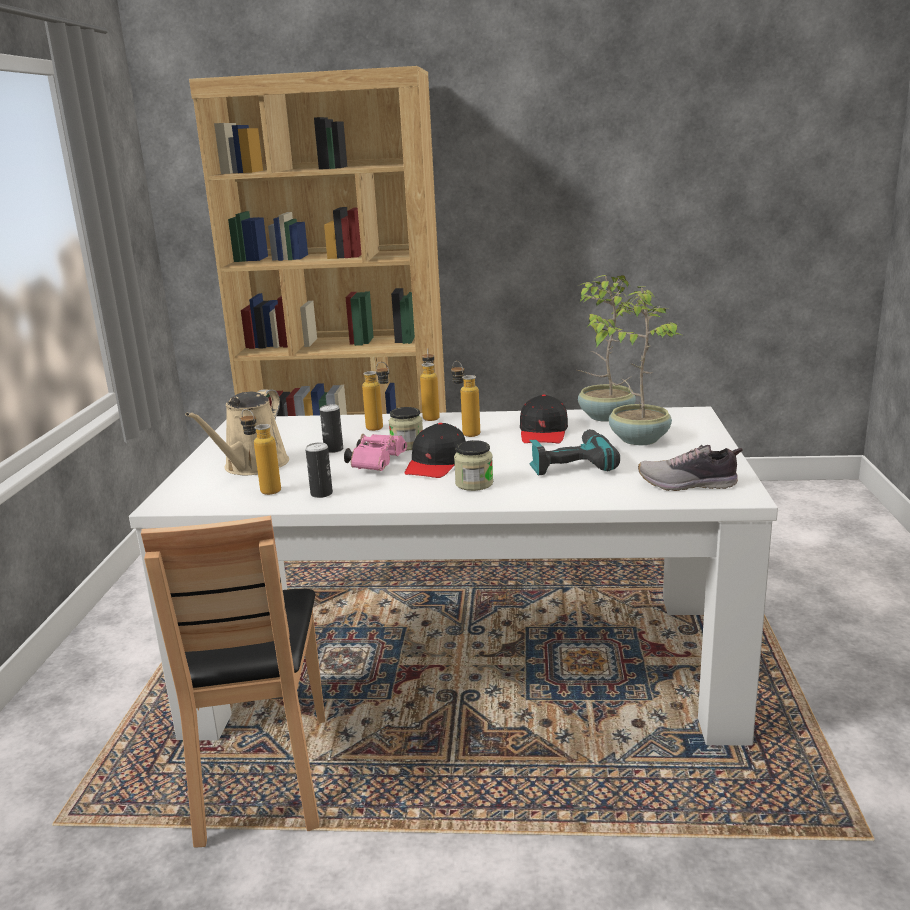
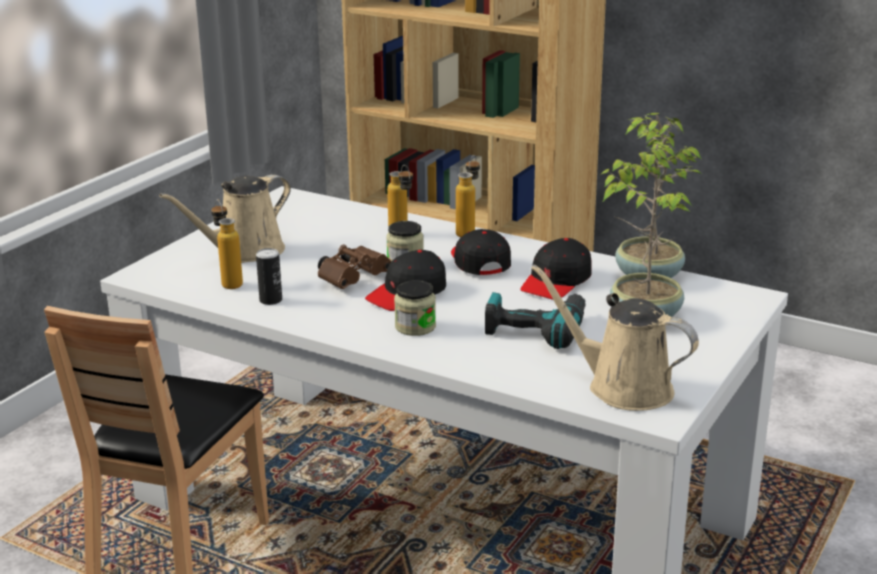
camera: 25 degrees right, 5 degrees up
can [320,404,343,453] -> none
pink binoculars [344,434,407,471] -> brown binoculars [318,244,391,289]
bottle [451,361,480,437] -> black cap [451,229,511,275]
shoe [638,445,743,491] -> beige watering can [531,264,699,411]

